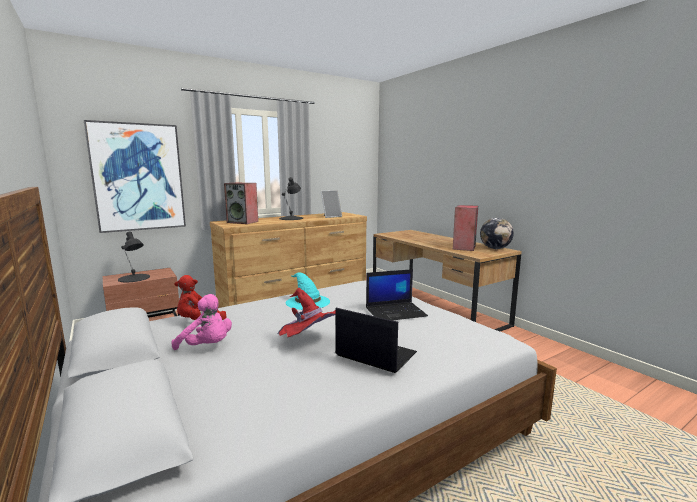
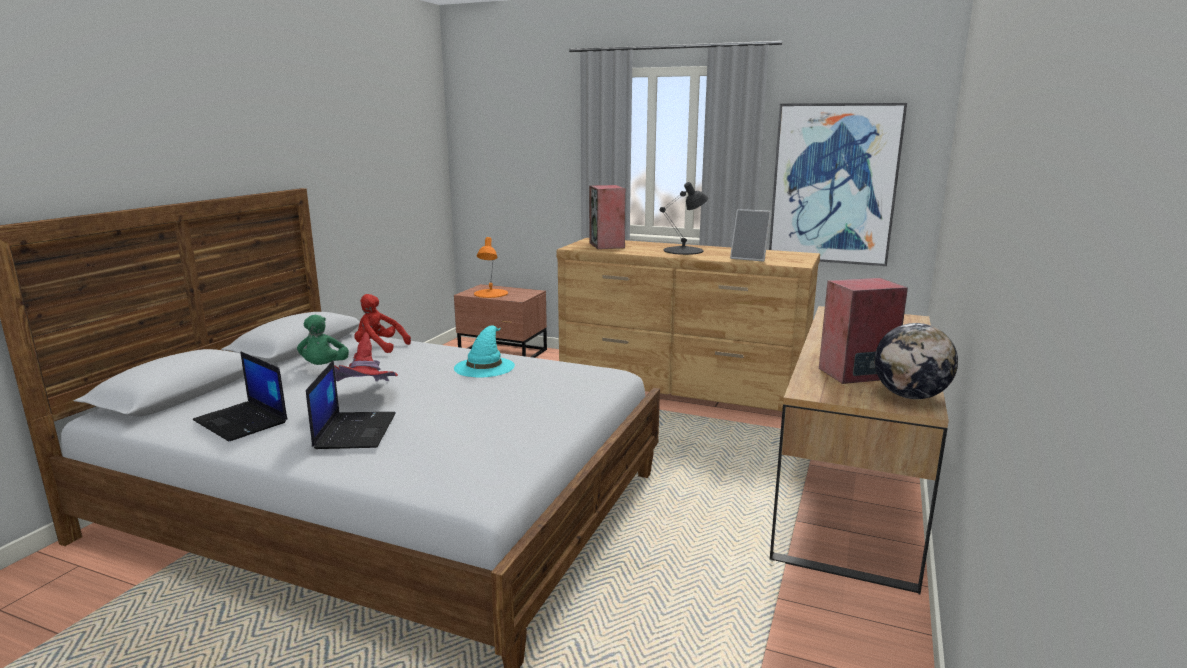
camera: 55 degrees right, 5 degrees up
picture [84,120,186,233] -> picture moved to [769,103,907,266]
black table lamp [118,231,150,282] -> orange table lamp [474,237,508,298]
pink plush toy [172,294,232,350] -> green plush toy [297,315,349,365]
laptop [366,269,428,320] -> laptop moved to [193,351,288,441]

